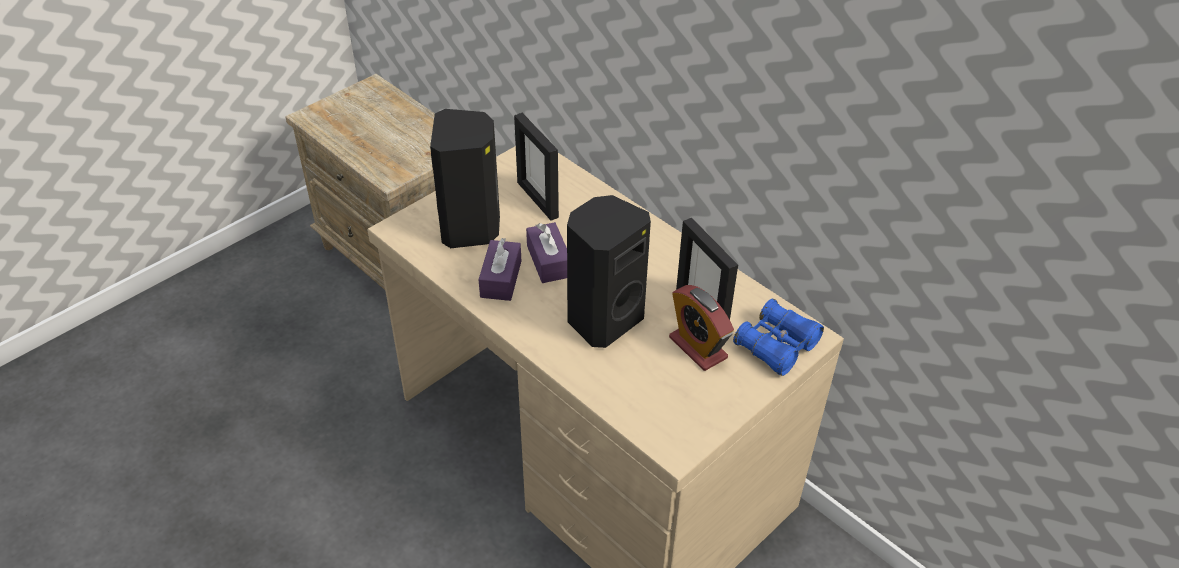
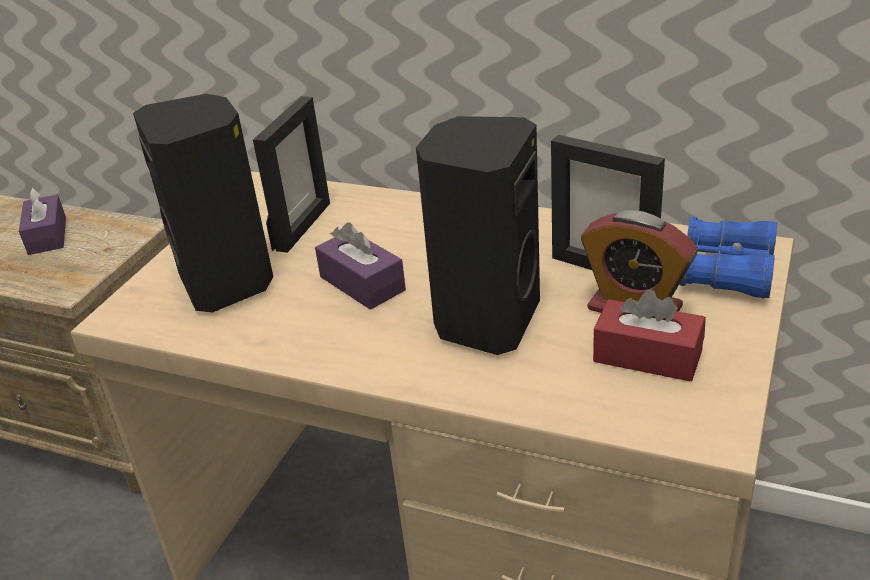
camera: 20 degrees left, 10 degrees down
purple tissue box [478,238,521,301] -> purple tissue box moved to [19,186,66,255]
picture frame [514,113,559,220] -> picture frame turned 105 degrees counterclockwise [253,96,330,253]
none -> red tissue box [593,289,706,382]

